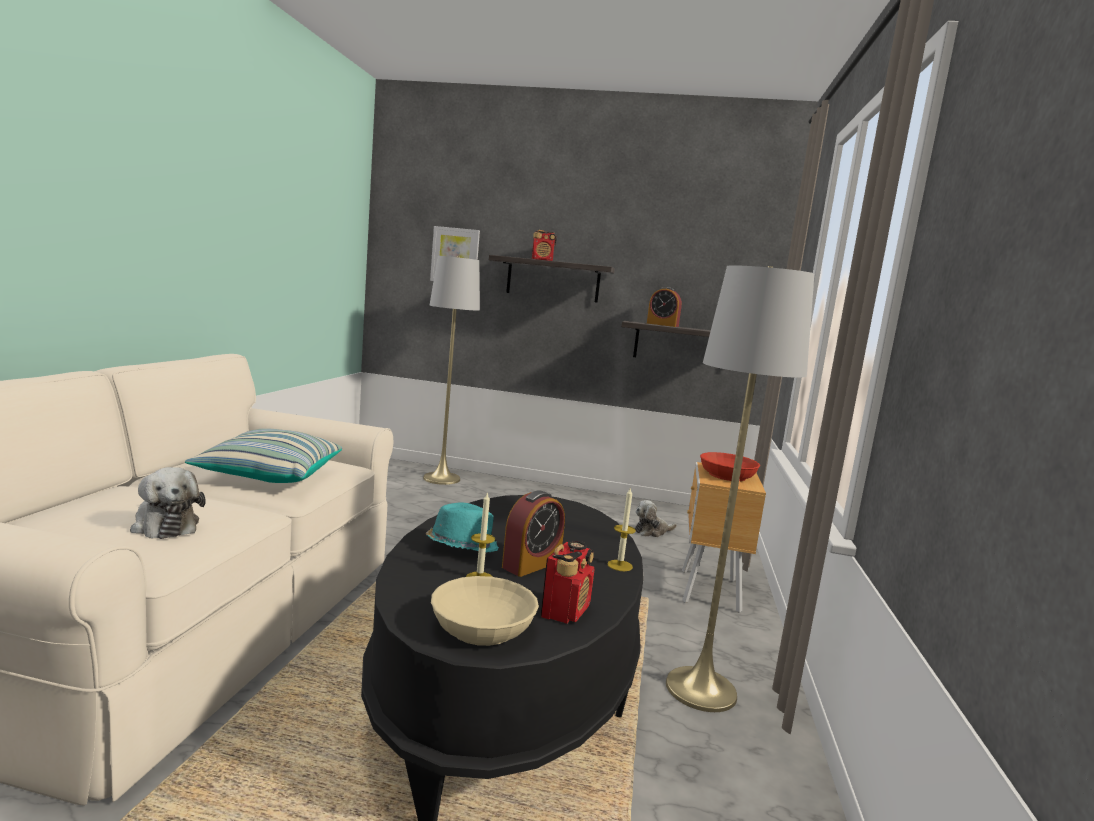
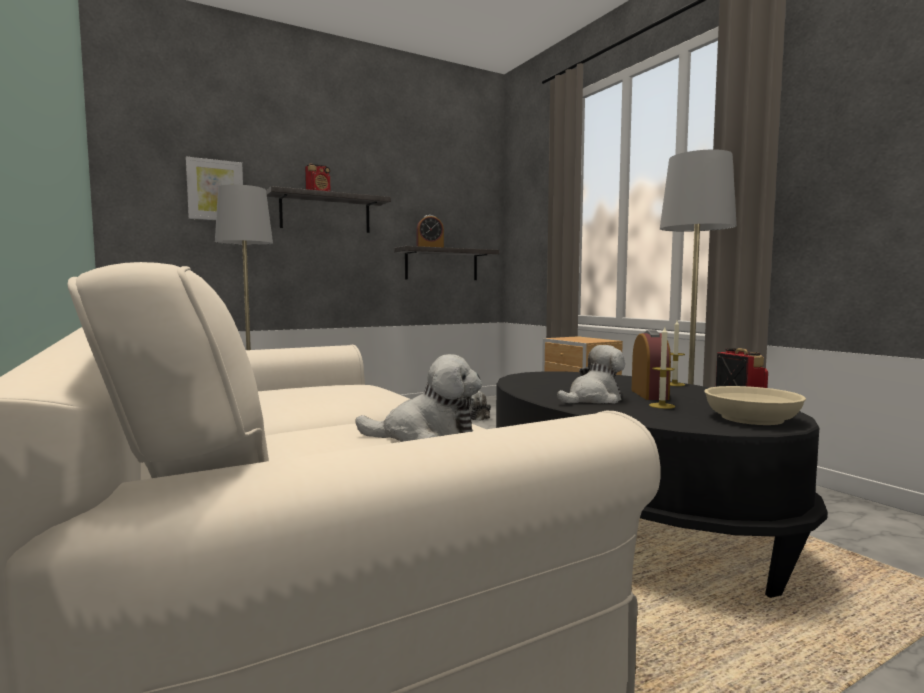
camera: 40 degrees left, 5 degrees down
pillow [185,429,342,483] -> none
turquoise hat [426,503,499,552] -> plush toy [557,345,625,404]
red bowl [700,452,760,481] -> none

